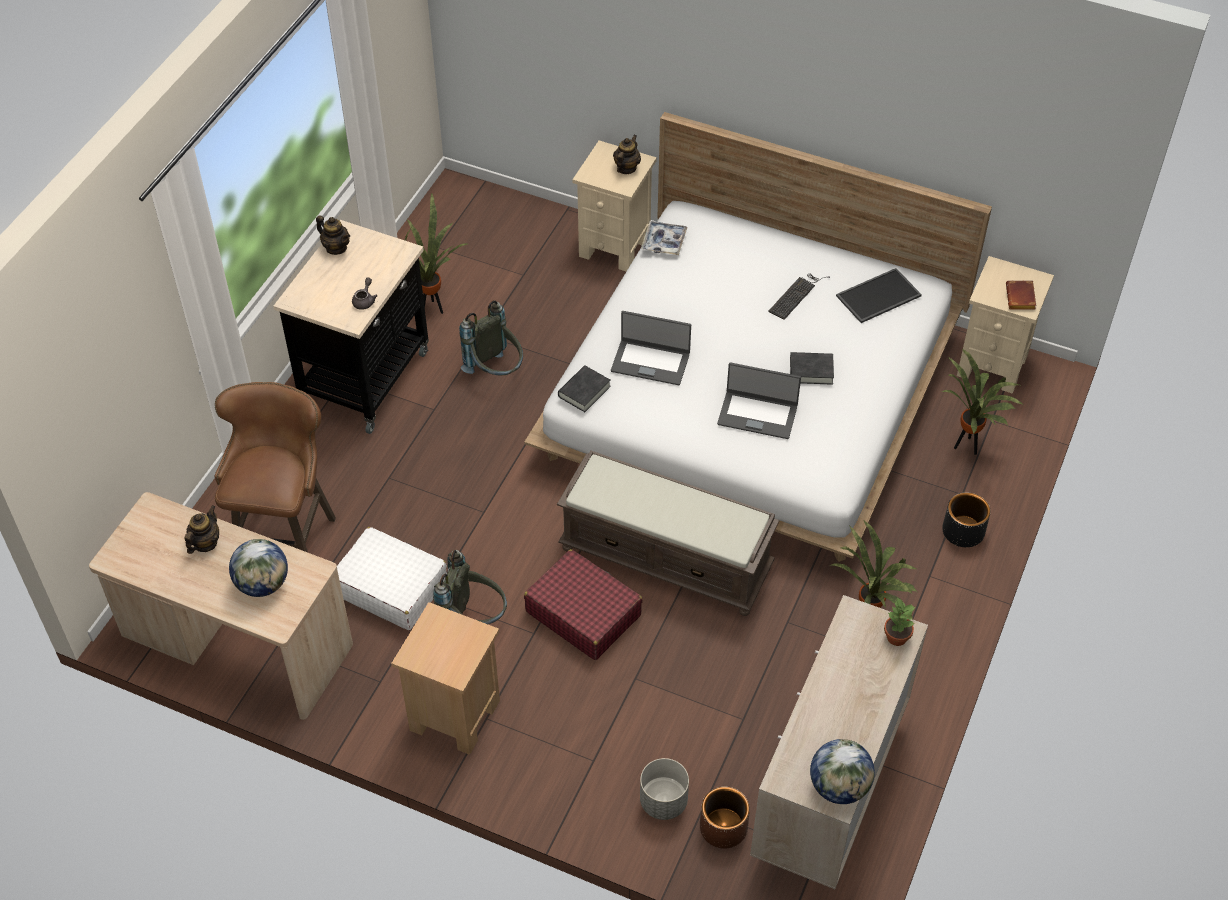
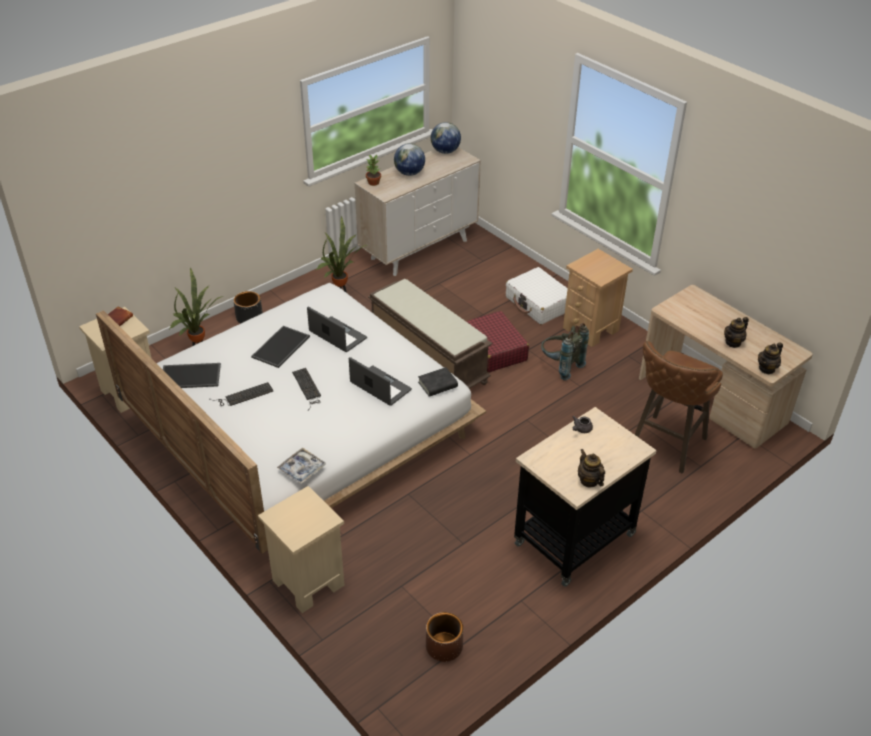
camera: 155 degrees left, 10 degrees down
globe [229,539,288,597] -> globe moved to [394,143,425,176]
white suitcase [337,527,447,630] -> white suitcase moved to [506,267,568,325]
potted plant [405,193,467,314] -> none
grey backpack [459,300,523,375] -> none
teapot [613,134,641,174] -> teapot moved to [758,342,783,374]
grey planter [640,758,689,820] -> none
brown planter [700,786,750,849] -> brown planter moved to [426,612,463,662]
black book [790,352,834,385] -> tray [251,326,310,368]
none -> keyboard [292,368,321,411]

